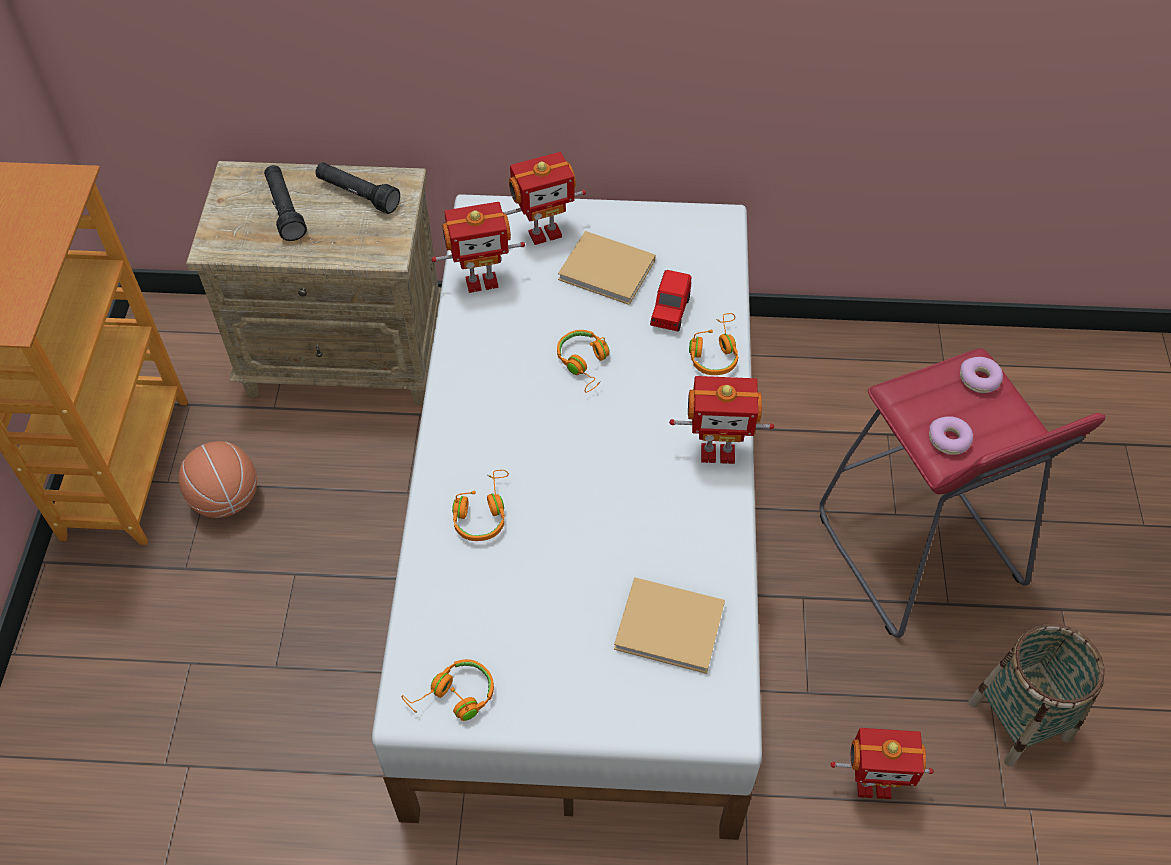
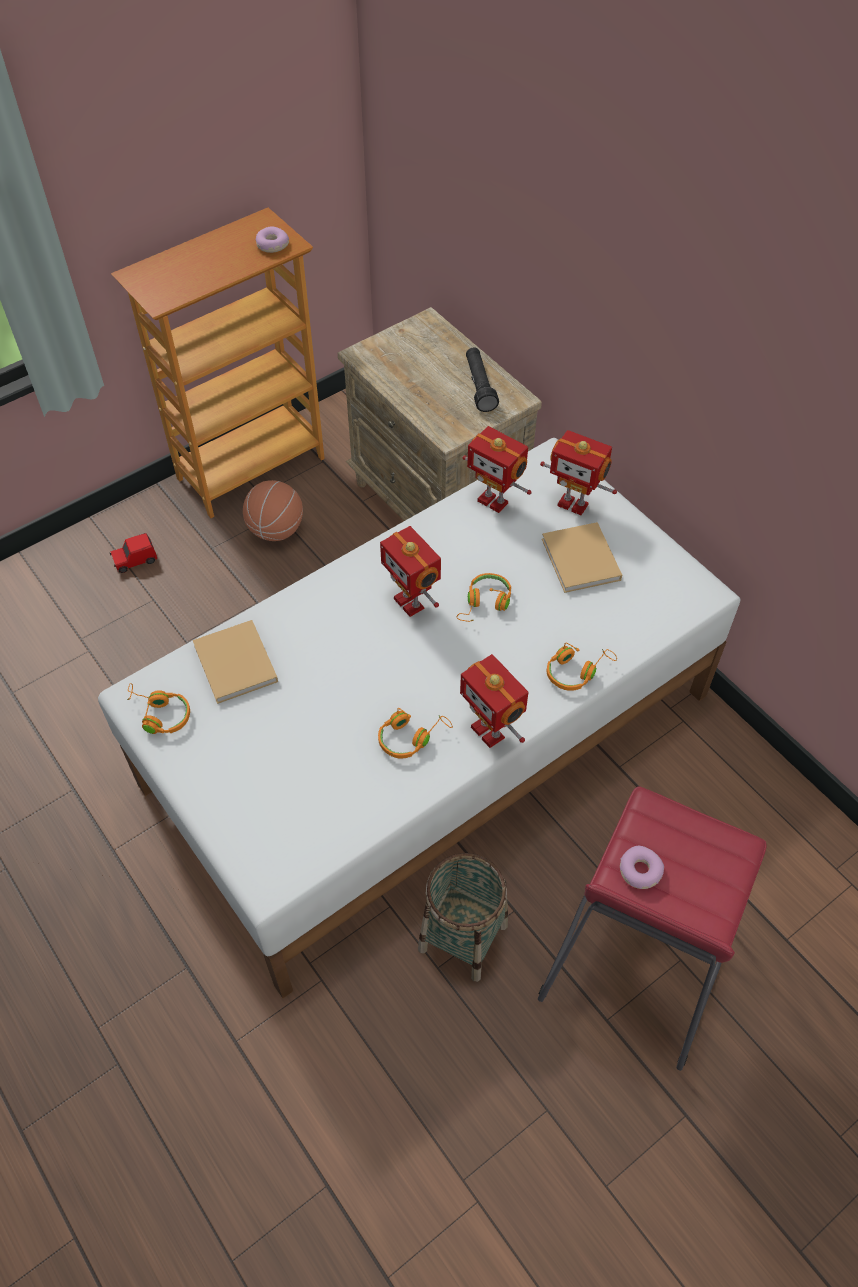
camera: 50 degrees right, 0 degrees up
black flashlight [264,165,307,241] -> none
orange headphones [452,470,509,541] -> orange headphones moved to [378,708,453,758]
beige book [614,577,725,674] -> beige book moved to [193,620,278,704]
red toy car [650,270,691,331] -> red toy car moved to [110,533,157,573]
toy robot [830,728,934,799] -> toy robot moved to [380,526,441,617]
donut [960,357,1003,393] -> donut moved to [256,226,289,253]
basket [968,624,1104,766] -> basket moved to [418,853,508,982]

